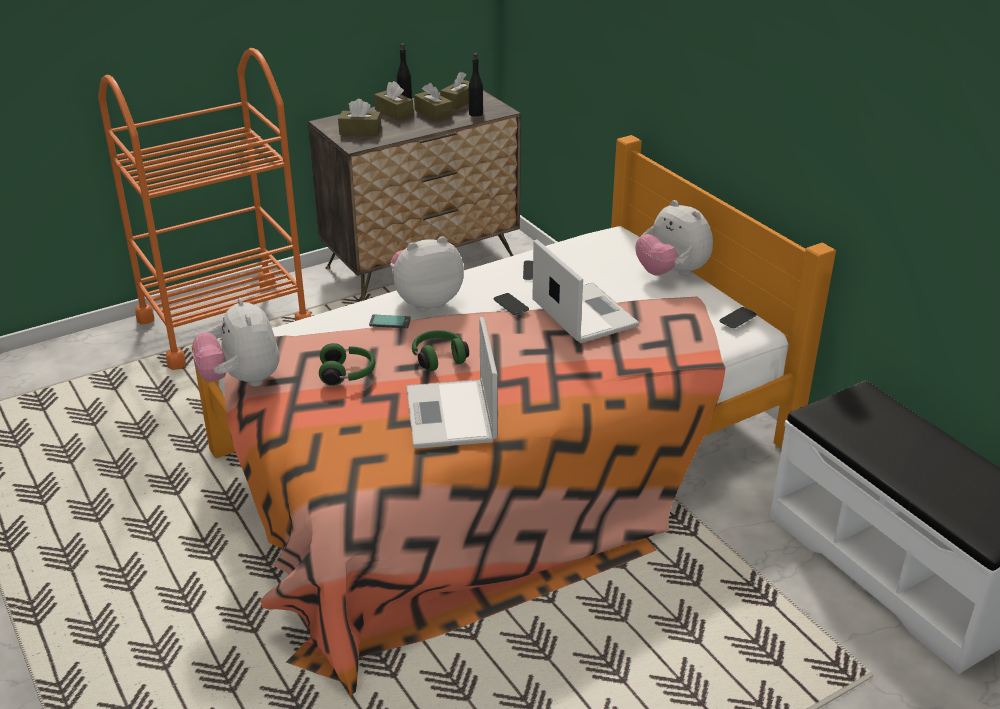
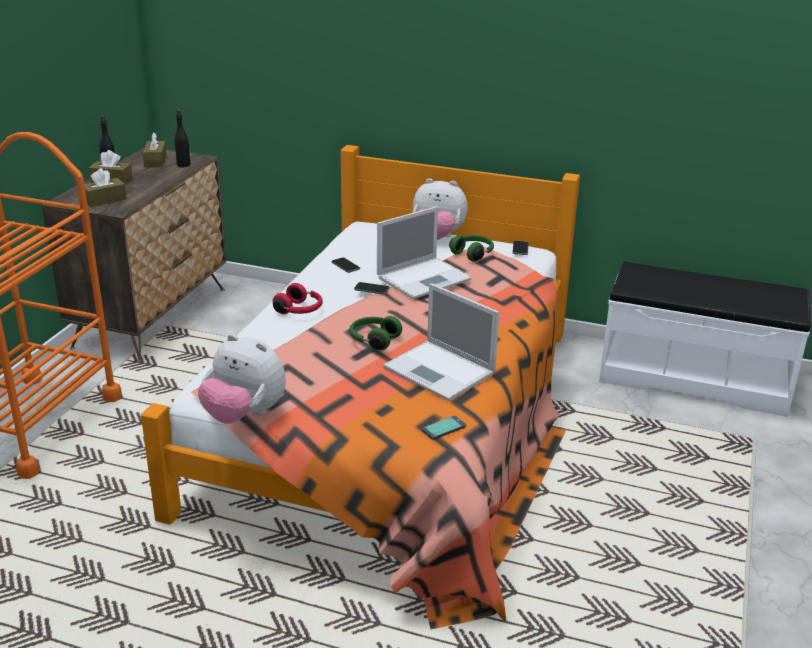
camera: 40 degrees left, 5 degrees down
green headphones [319,343,376,386] -> green headphones moved to [449,235,494,262]
phone [369,315,411,328] -> phone moved to [422,416,466,440]
plush toy [390,236,464,311] -> red headphones [273,283,323,314]
brown tissue box [414,83,452,122] -> none
laptop [532,239,639,343] -> laptop turned 120 degrees clockwise [377,206,472,299]

